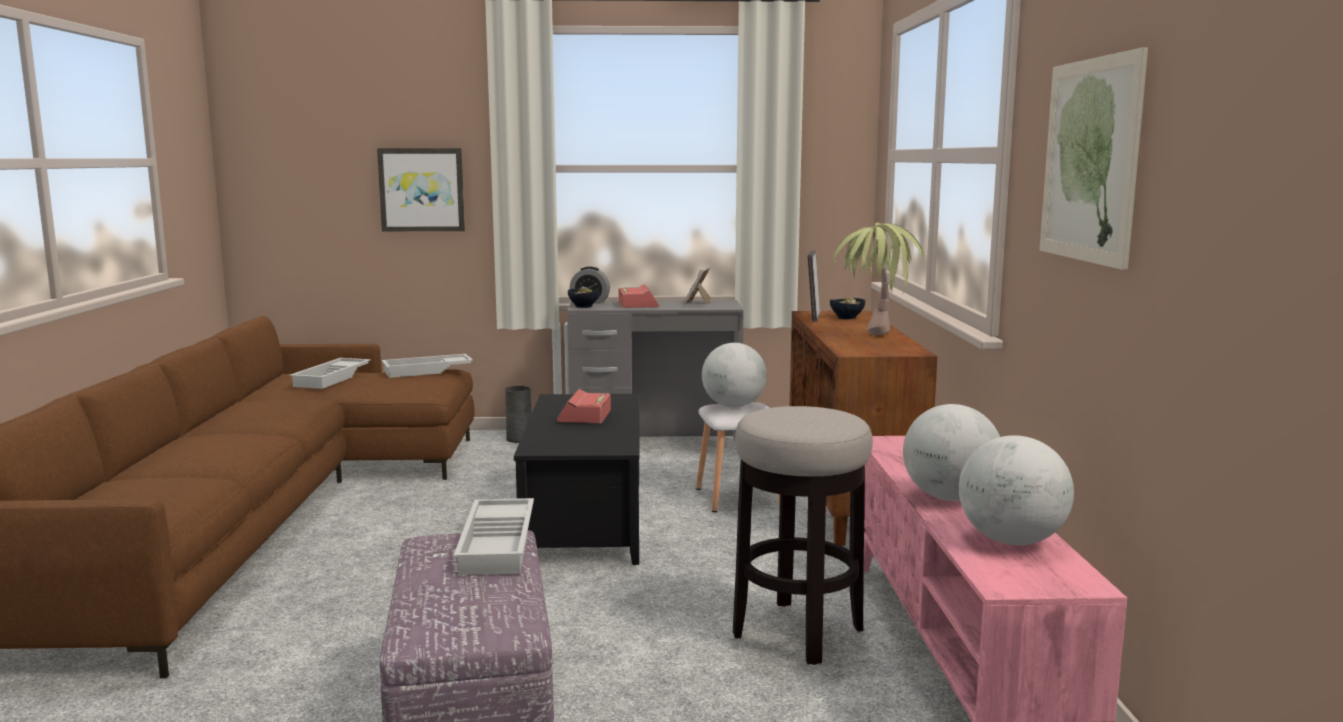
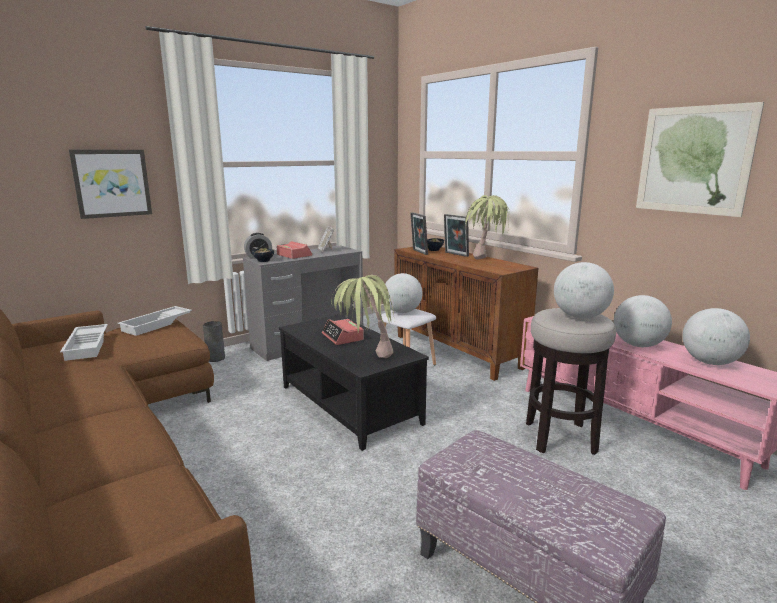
camera: 35 degrees left, 5 degrees up
white tray [454,498,534,575] -> none
none -> potted plant [331,275,394,358]
none -> picture frame [444,214,469,257]
none -> globe [554,262,614,319]

